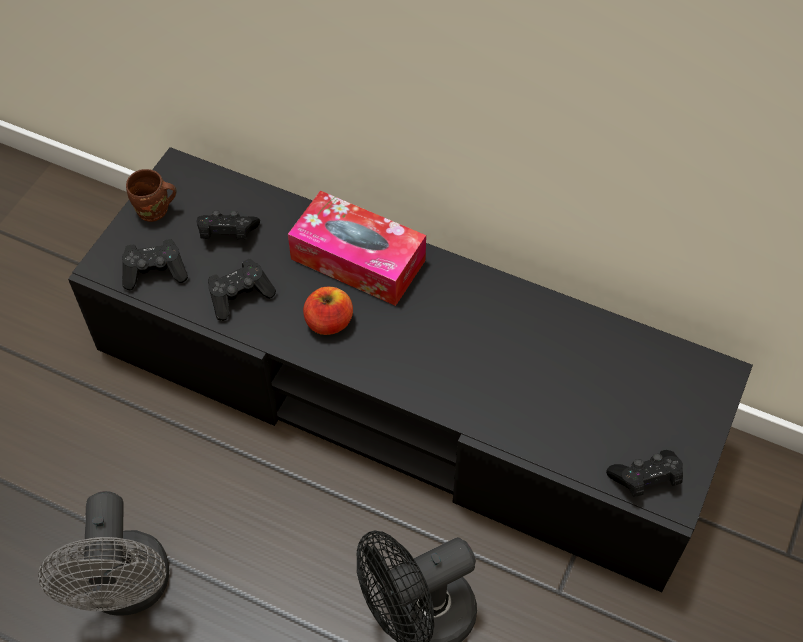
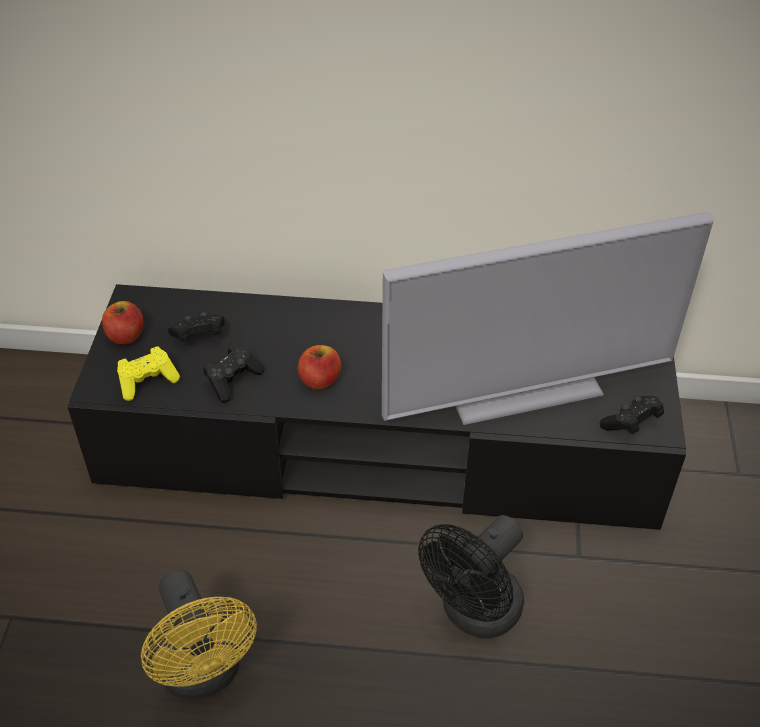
camera: 20 degrees left, 10 degrees down
grey fan [38,491,169,616] -> yellow fan [141,570,257,700]
black game controller [122,239,188,290] -> yellow game controller [117,346,180,401]
brown mug [126,169,177,222] -> apple [102,301,143,345]
tissue box [288,191,426,306] -> none
none -> television [382,212,714,425]

